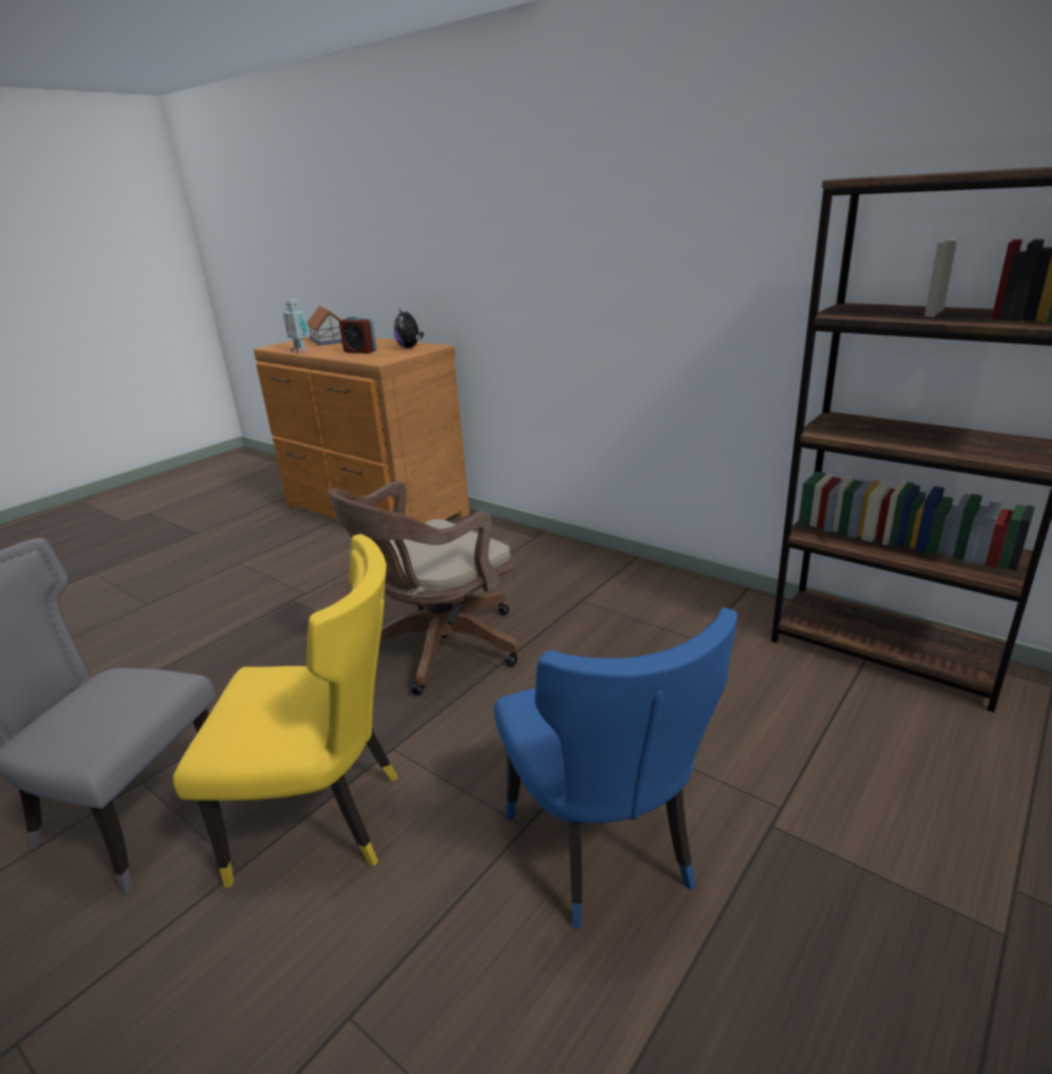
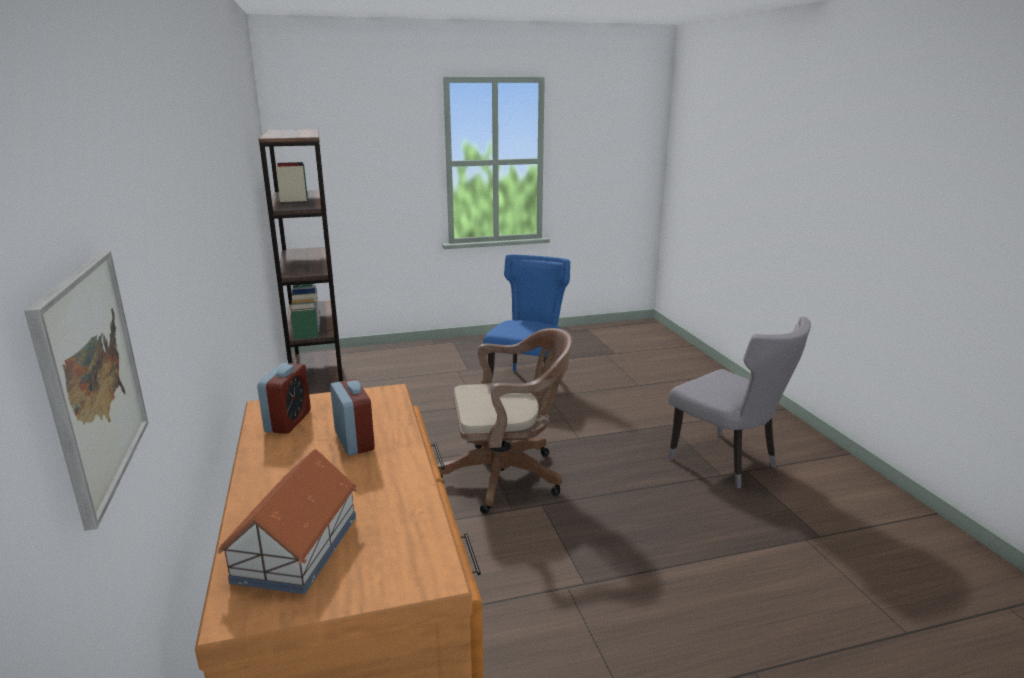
camera: 145 degrees left, 5 degrees down
yellow chair [173,534,398,888] -> none
toy robot [283,299,309,353] -> none
plush toy [394,309,423,348] -> alarm clock [257,363,311,434]
none -> picture [24,251,148,531]

